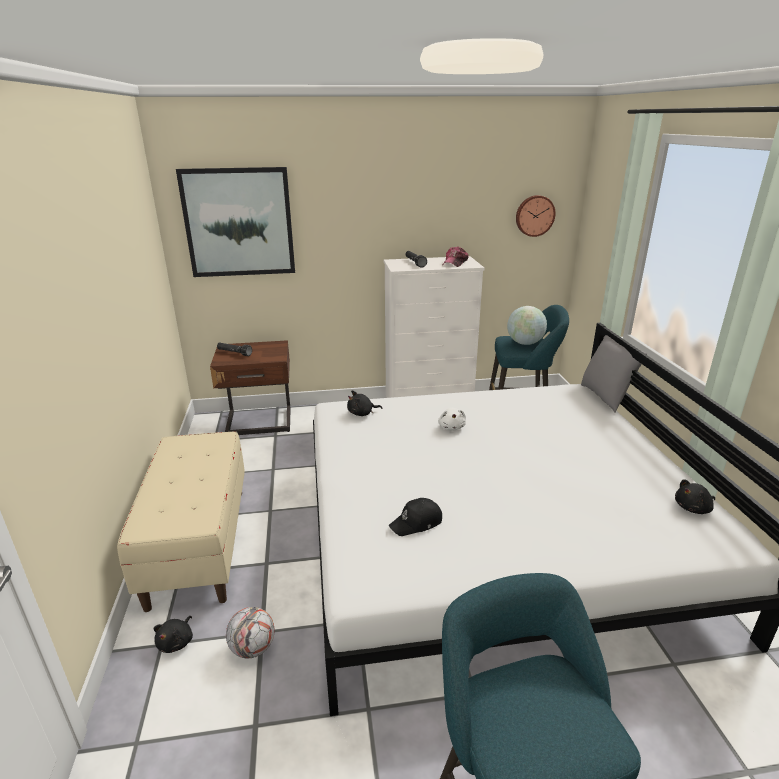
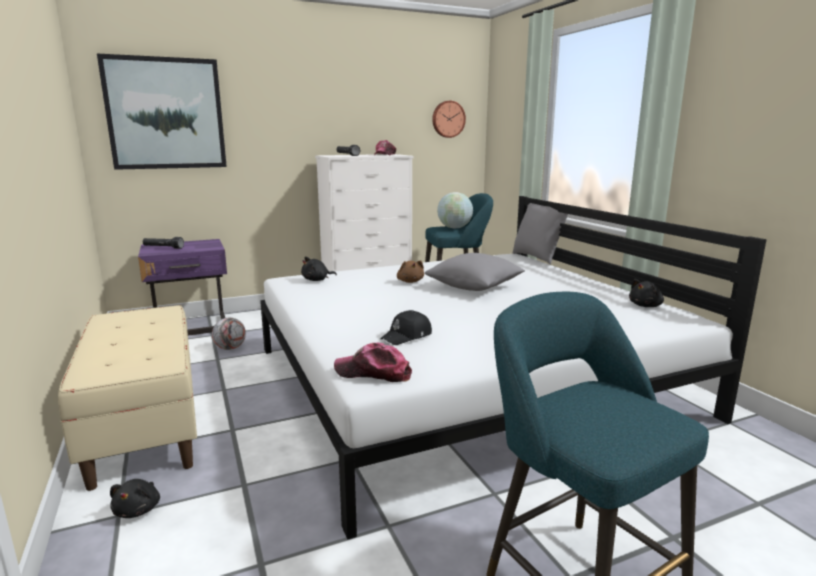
camera: 15 degrees left, 10 degrees down
brown nightstand [210,340,291,435] -> purple nightstand [138,239,227,336]
football [226,607,274,658] -> football moved to [212,318,246,350]
white plush toy [438,408,466,431] -> brown plush toy [397,260,424,283]
none -> cap [334,343,412,382]
none -> grey pillow [425,253,525,291]

